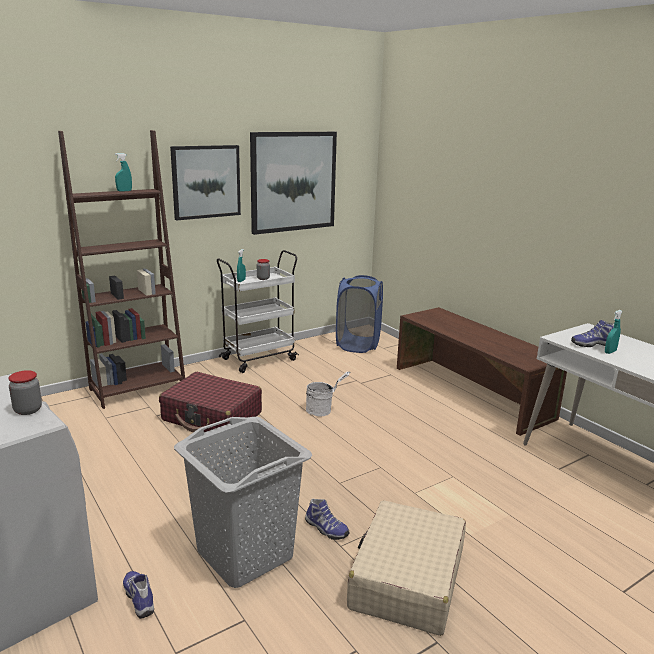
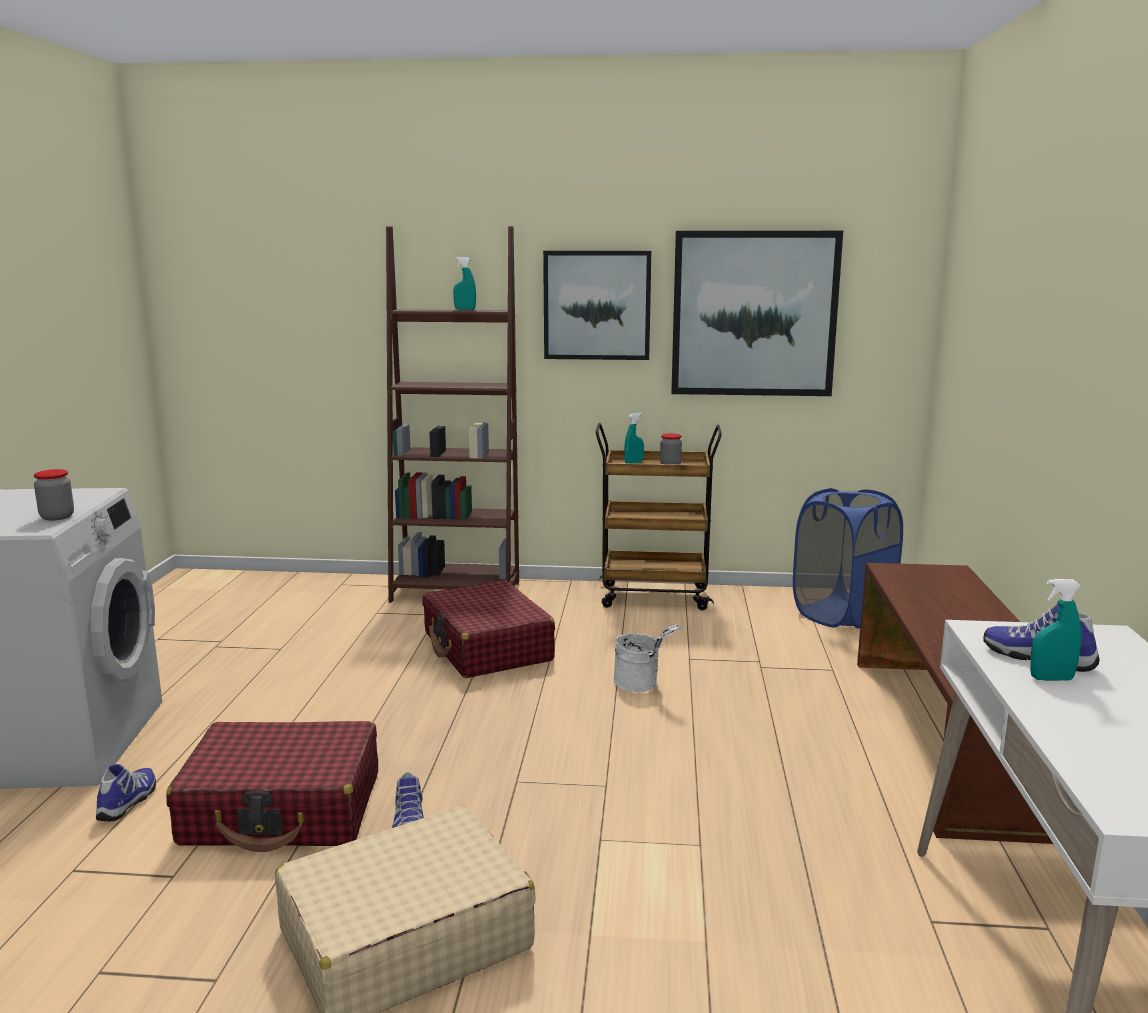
camera: 40 degrees right, 5 degrees down
grey laundry basket [174,417,312,588] -> red suitcase [166,721,378,852]
white cart [217,250,299,373] -> brown cart [596,423,722,610]

